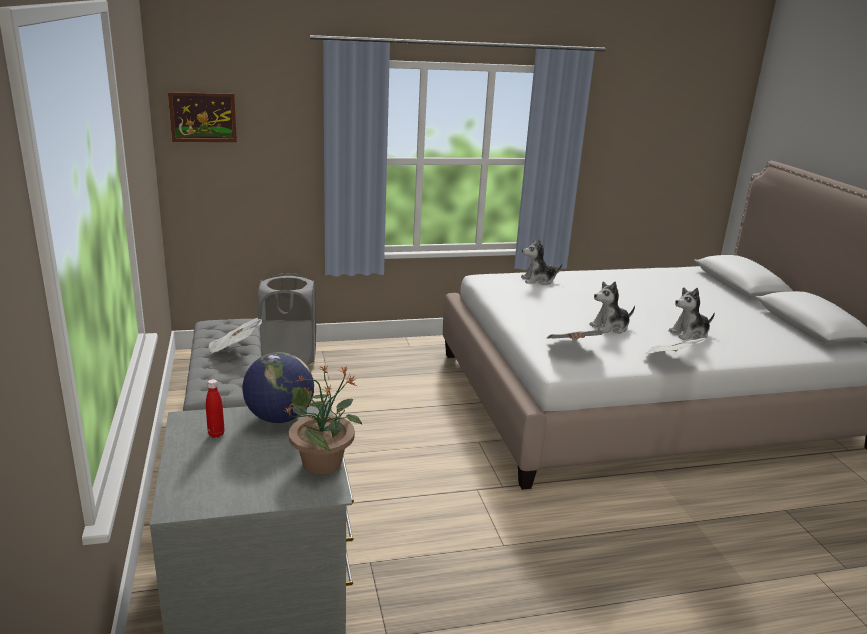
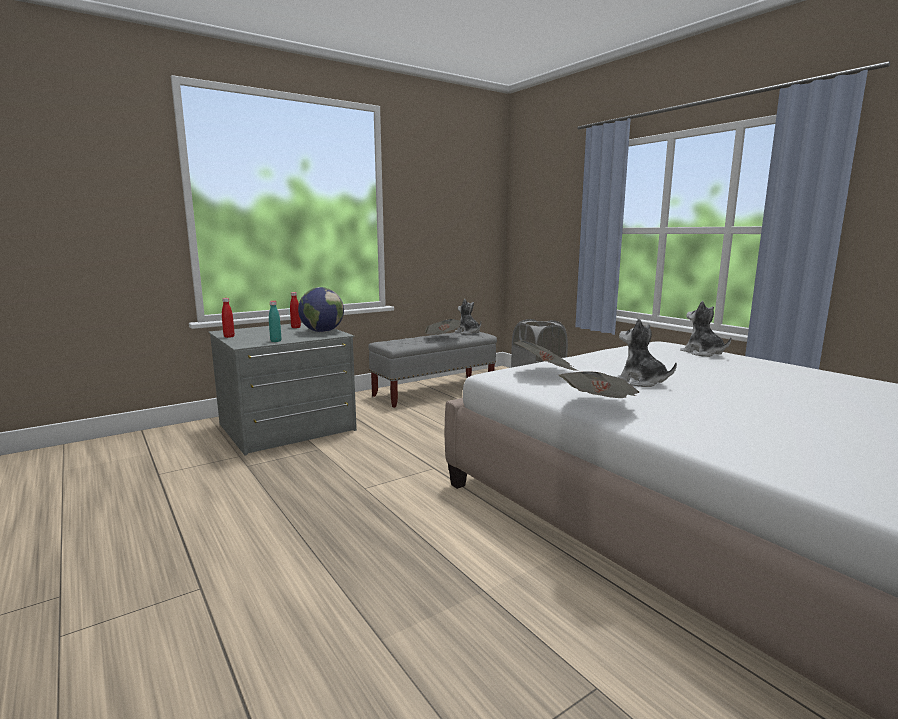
camera: 70 degrees right, 10 degrees down
picture [168,92,237,142] -> none
potted plant [283,365,362,474] -> turquoise bottle [269,301,281,342]
plush toy [668,287,715,340] -> plush toy moved to [455,299,481,335]
none -> red bottle [222,298,235,338]

